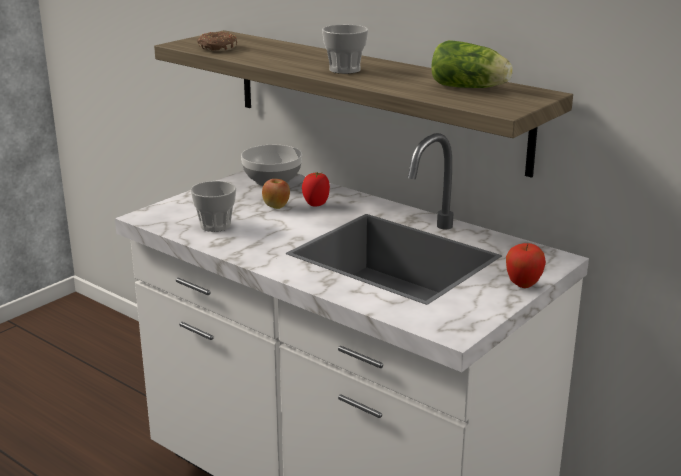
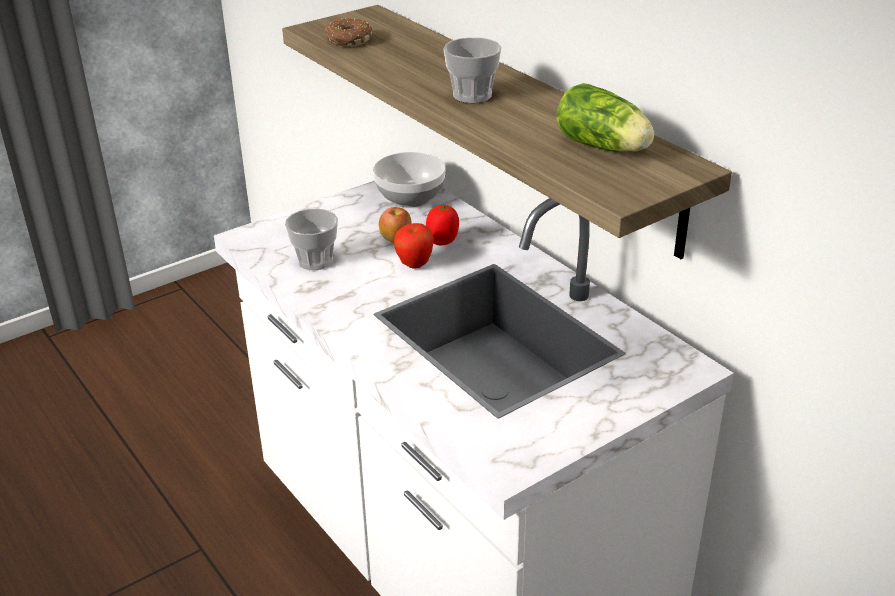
camera: 15 degrees right, 10 degrees up
apple [506,243,546,288] -> apple moved to [394,223,434,269]

